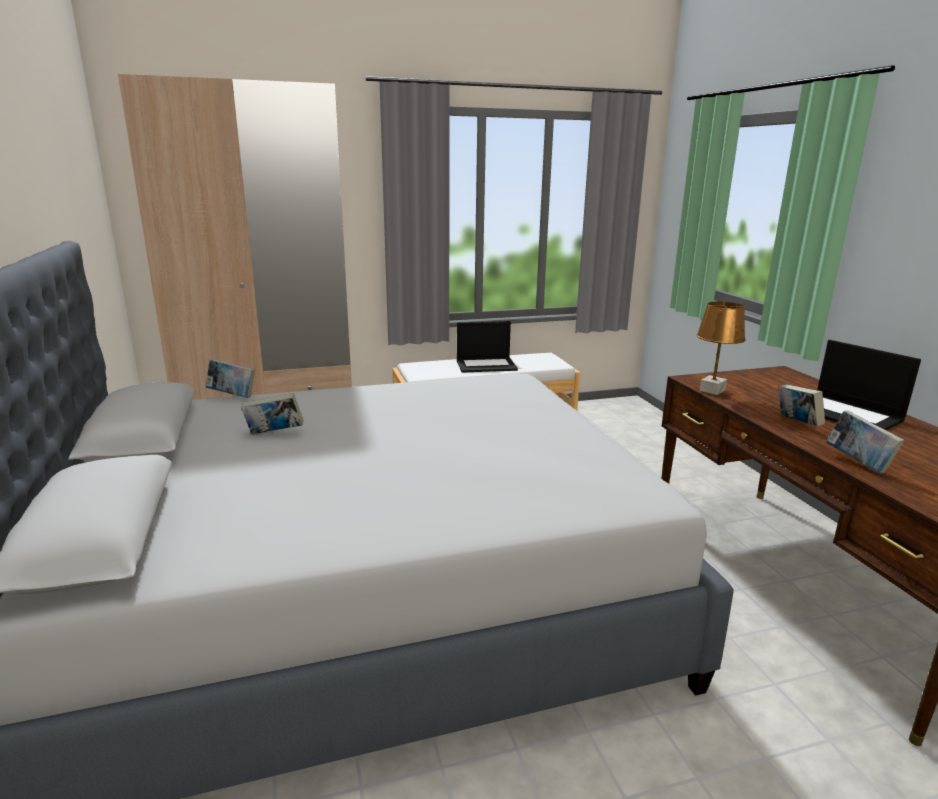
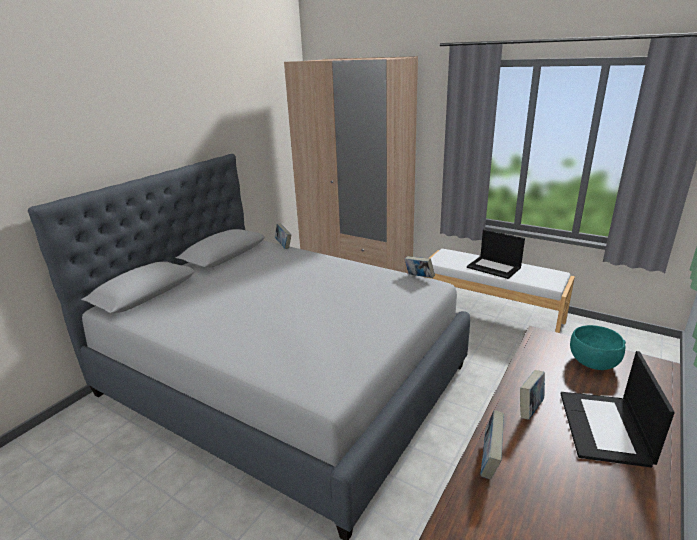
camera: 50 degrees right, 5 degrees up
book [241,393,304,434] -> book moved to [405,256,435,278]
brown table lamp [697,301,746,395] -> none
none -> turquoise bowl [570,325,626,370]

